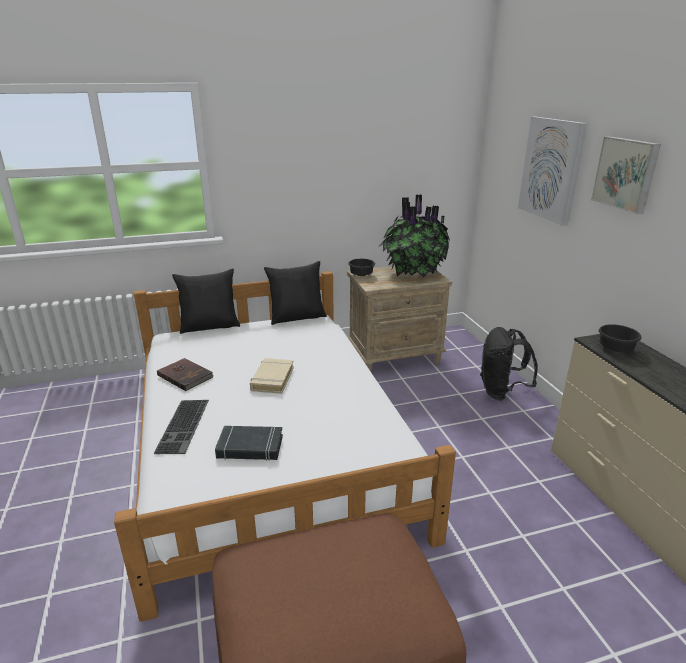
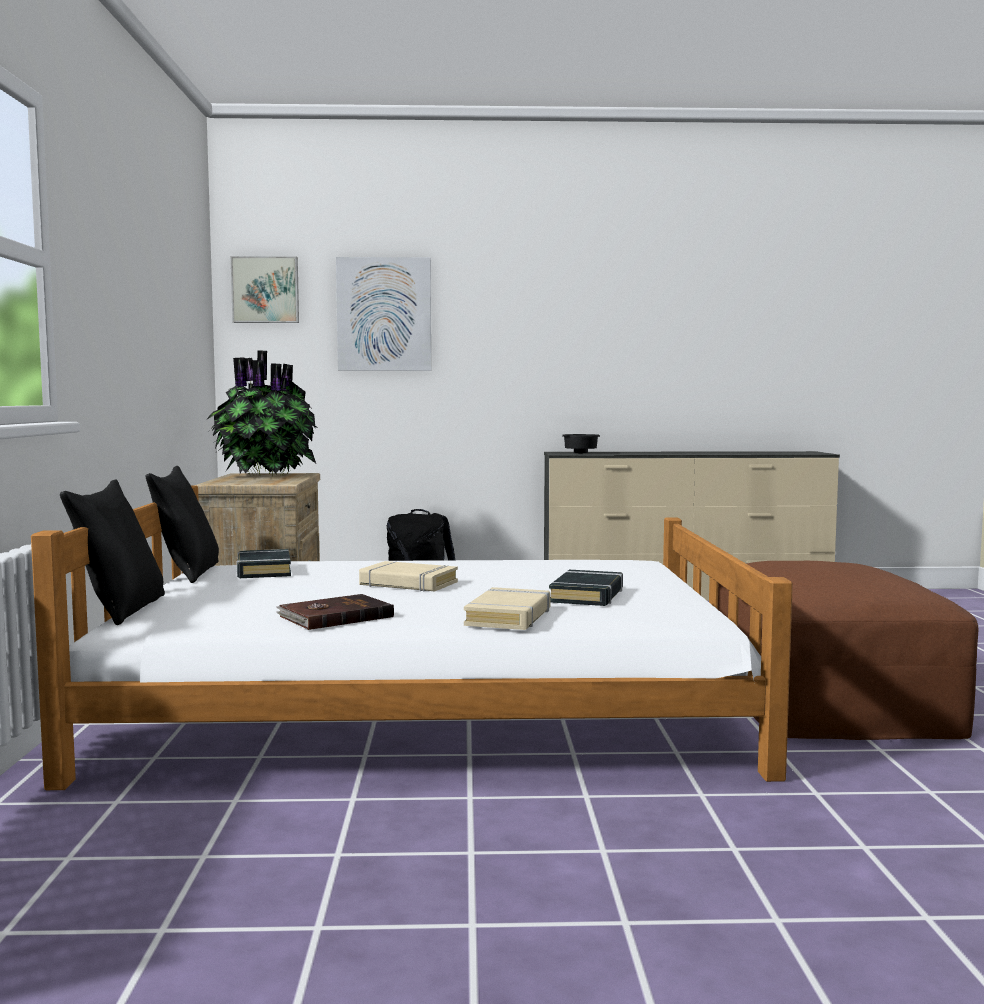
camera: 75 degrees left, 20 degrees down
keyboard [153,400,209,454] -> beige book [464,587,550,630]
black bowl [348,259,375,276] -> none
picture [591,136,661,214] -> picture moved to [231,256,299,323]
none -> black book [237,549,291,578]

